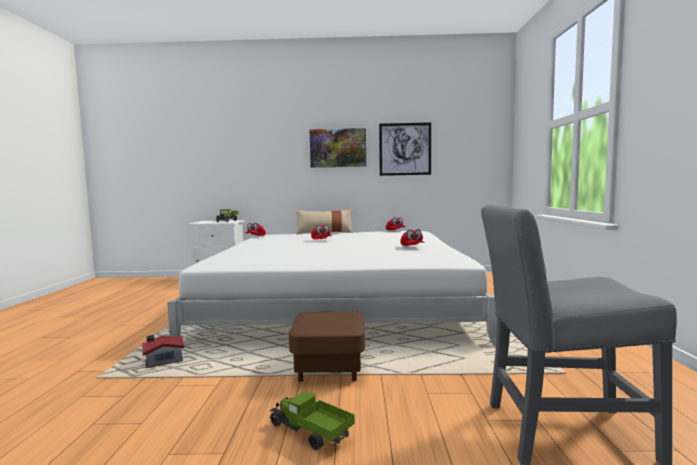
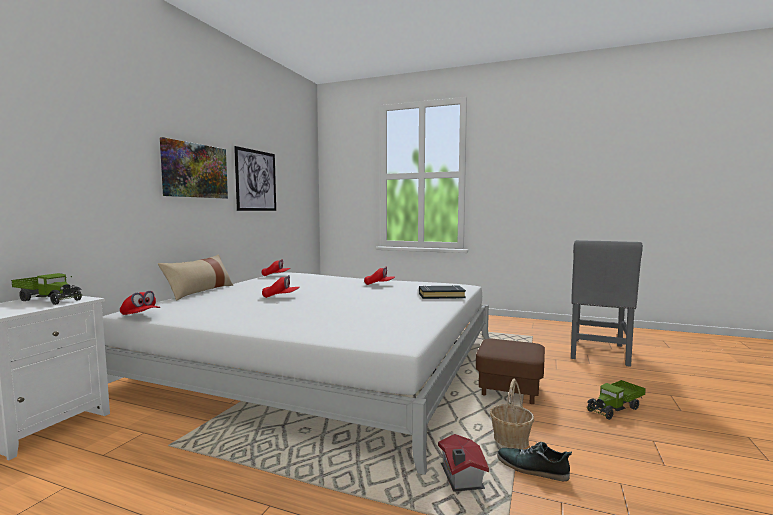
camera: 70 degrees left, 0 degrees up
none -> black book [419,285,466,299]
none -> basket [490,379,534,449]
none -> shoe [497,442,572,481]

